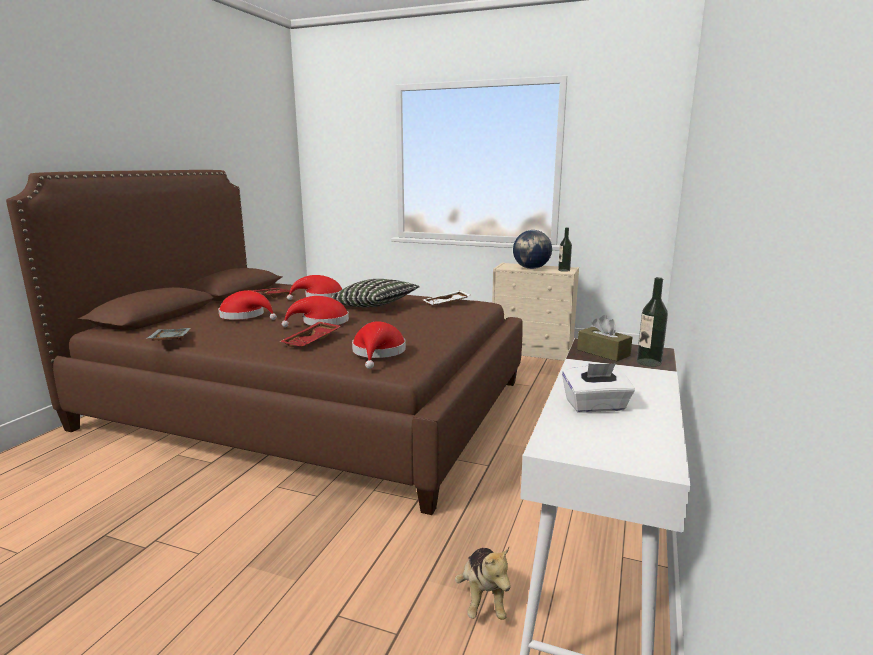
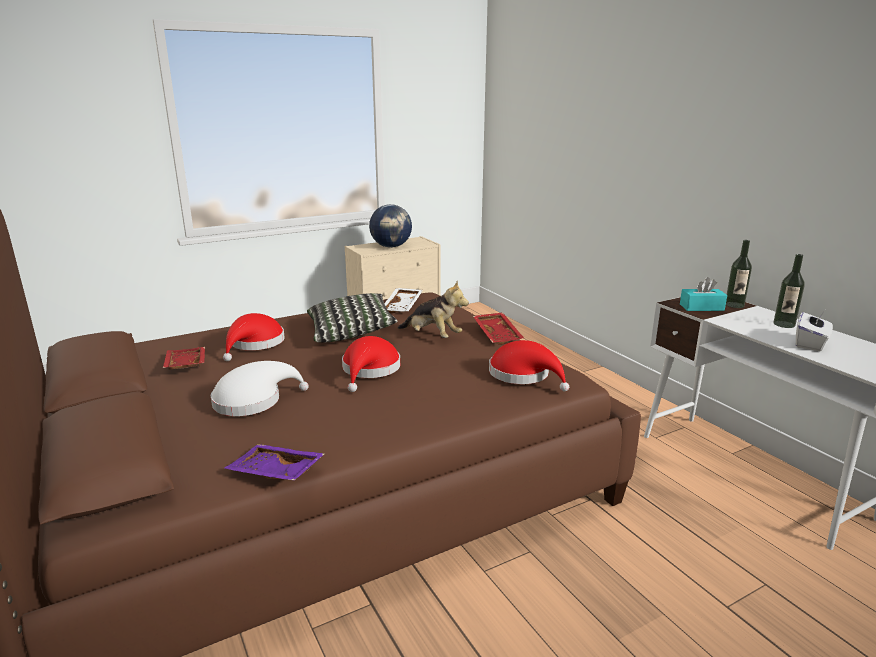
camera: 50 degrees left, 5 degrees up
grey tray [147,328,191,341] -> purple tray [225,444,325,481]
red hat [218,290,277,320] -> white hat [211,361,309,416]
red tray [279,322,341,347] -> red tray moved to [473,312,524,345]
plush toy [455,547,511,620] -> plush toy moved to [398,280,469,338]
bottle [558,227,572,272] -> bottle moved to [774,254,805,328]
brown tissue box [577,315,632,361] -> turquoise tissue box [680,277,727,311]

